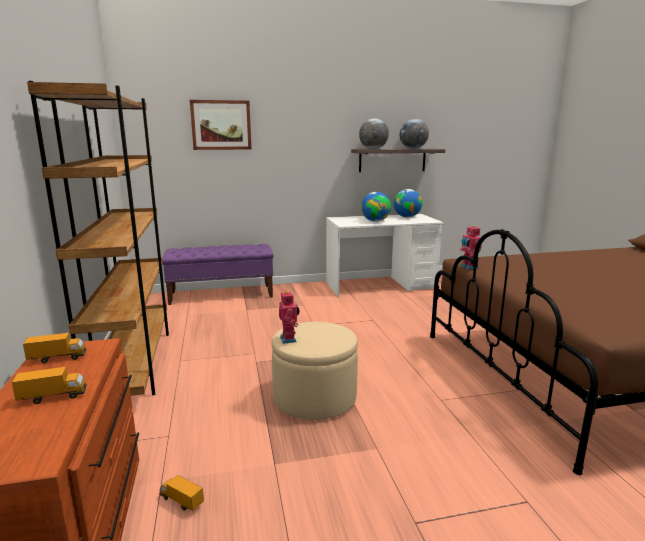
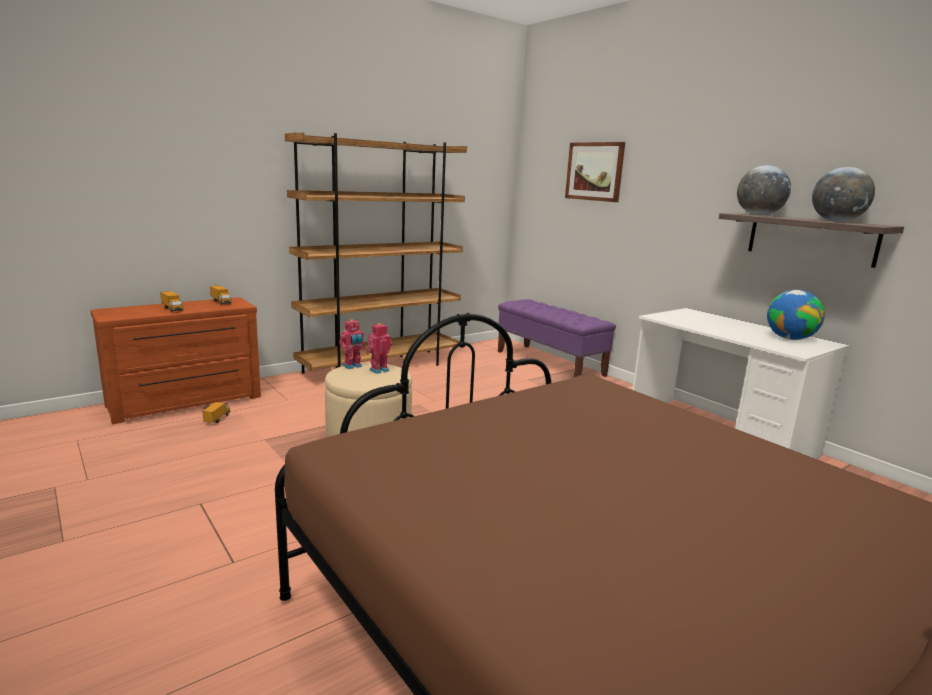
camera: 65 degrees right, 0 degrees up
globe [361,192,391,222] -> none
toy robot [460,225,482,269] -> toy robot moved to [366,323,392,374]

